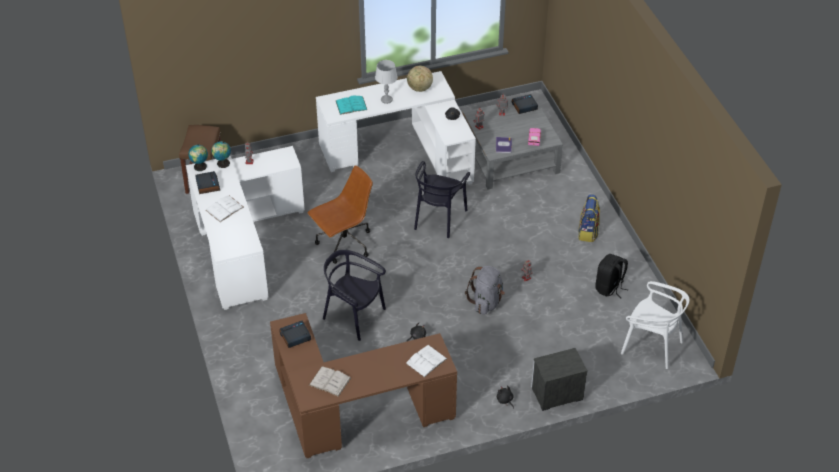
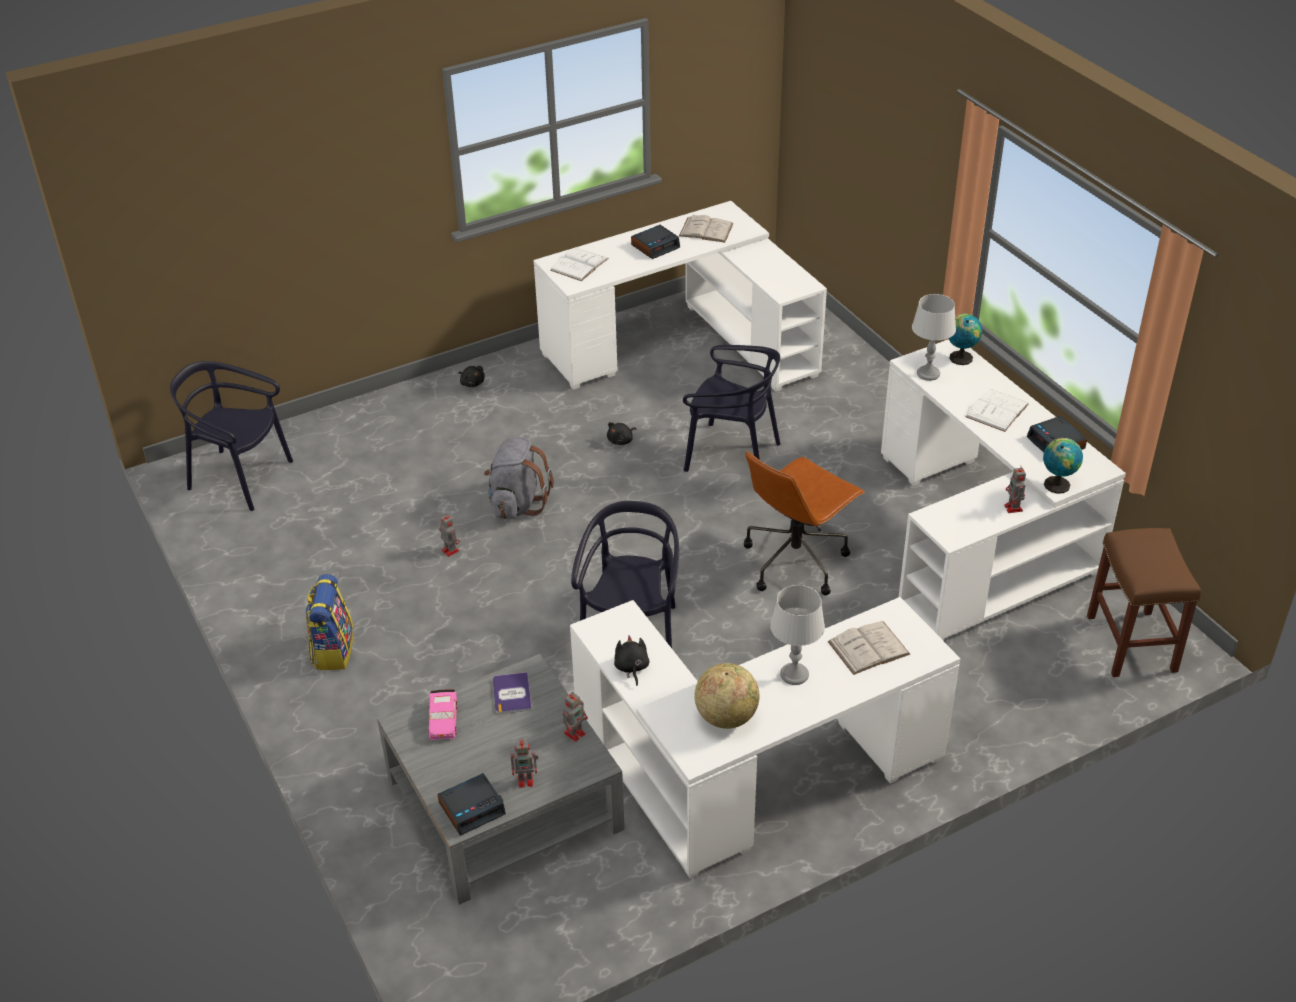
camera: 170 degrees right, 5 degrees down
globe [188,144,208,171] -> globe moved to [948,313,982,365]
brown desk [270,313,457,458] -> white desk [533,201,827,392]
alarm clock [280,321,311,348] -> alarm clock moved to [631,225,680,259]
turquoise book [336,96,367,115] -> white book [828,621,910,675]
nightstand [531,348,588,411] -> none
black backpack [595,254,628,298] -> none
white chair [621,281,690,369] -> black chair [170,361,293,511]
none -> grey table lamp [912,294,956,381]

